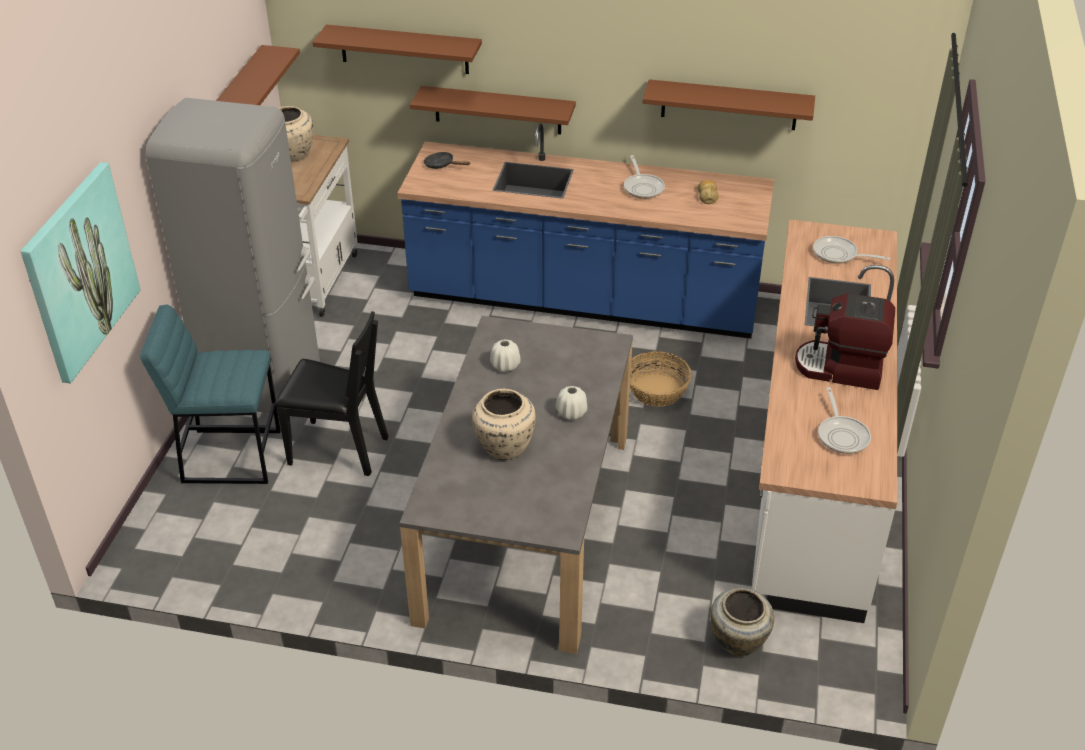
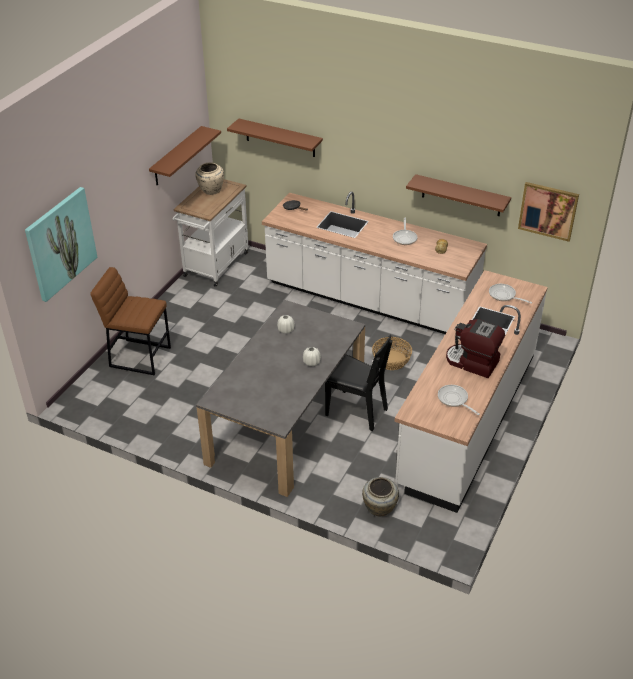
camera: 15 degrees right, 0 degrees up
blue stool [140,304,281,484] -> brown stool [90,267,171,375]
grey fridge [146,98,320,413] -> none
black chair [274,311,389,476] -> black chair moved to [325,335,393,431]
blue counter [397,124,774,339] -> white counter [262,192,487,334]
brown shelf [410,86,576,134] -> none
beige vase [472,389,536,460] -> none
frying pan [818,387,871,454] -> frying pan turned 135 degrees clockwise [438,385,480,415]
none -> picture [518,182,579,242]

